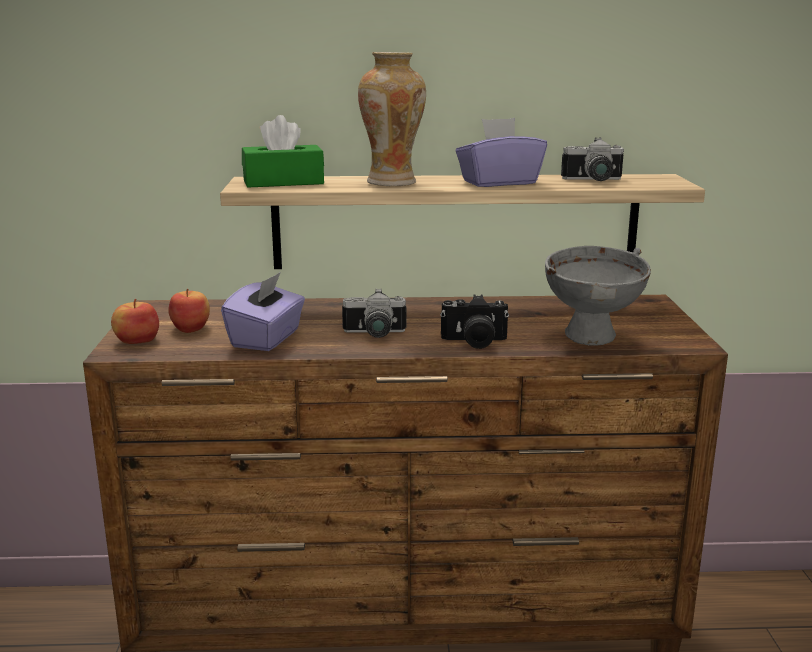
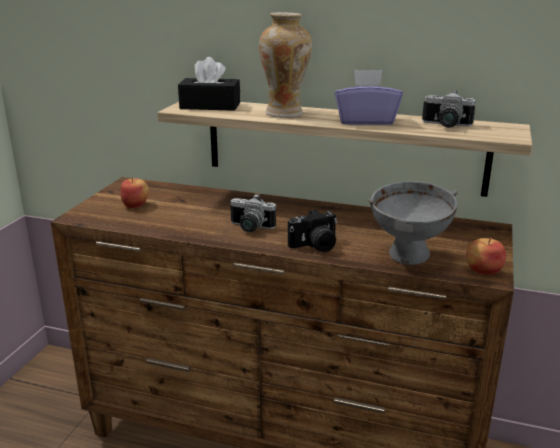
camera: 20 degrees right, 5 degrees up
apple [111,299,159,344] -> apple moved to [466,237,506,275]
purple tissue box [221,272,305,351] -> none
green tissue box [242,115,324,188] -> black tissue box [178,57,240,111]
camera [440,294,509,349] -> camera turned 45 degrees counterclockwise [288,209,337,252]

